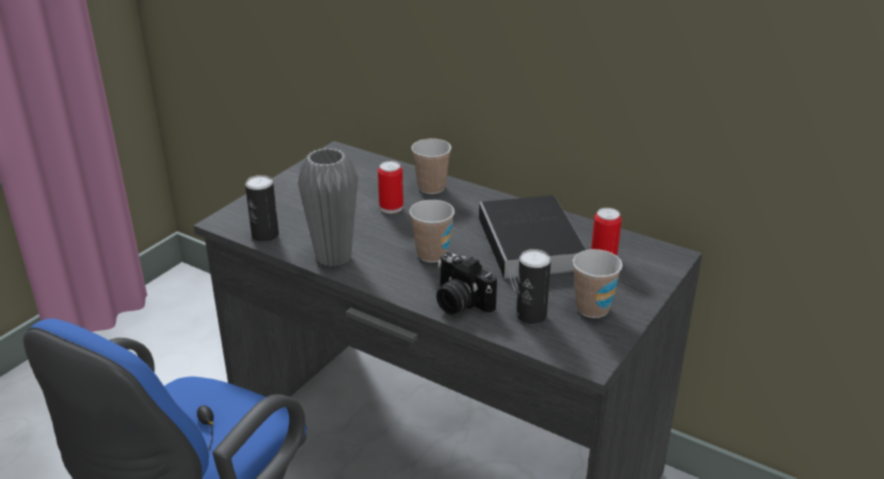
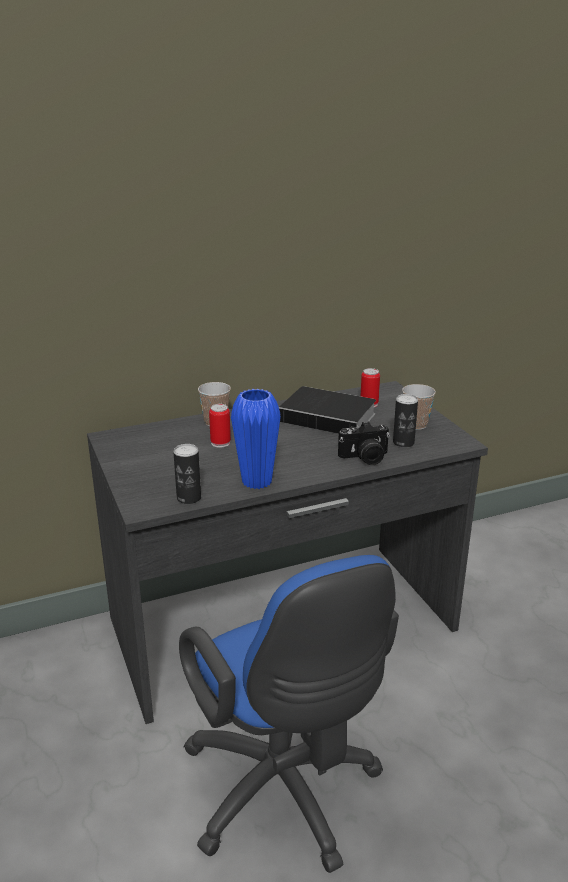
camera: 55 degrees left, 5 degrees down
grey vase [298,148,358,267] -> blue vase [231,389,281,489]
cup [409,200,455,263] -> none

